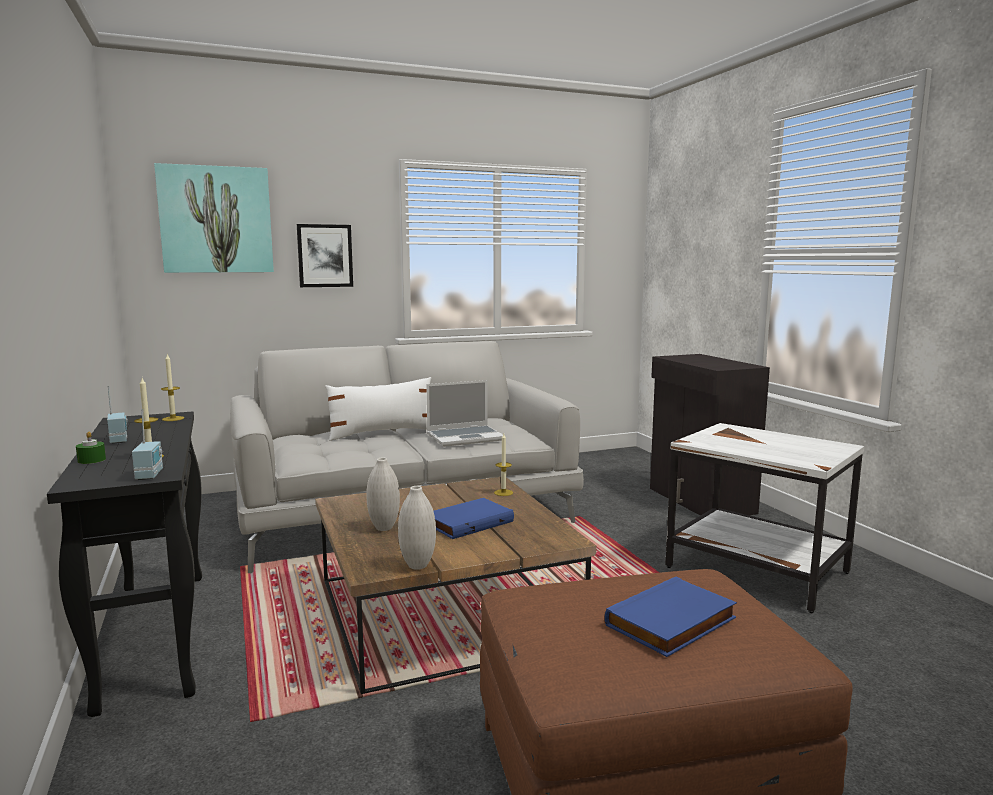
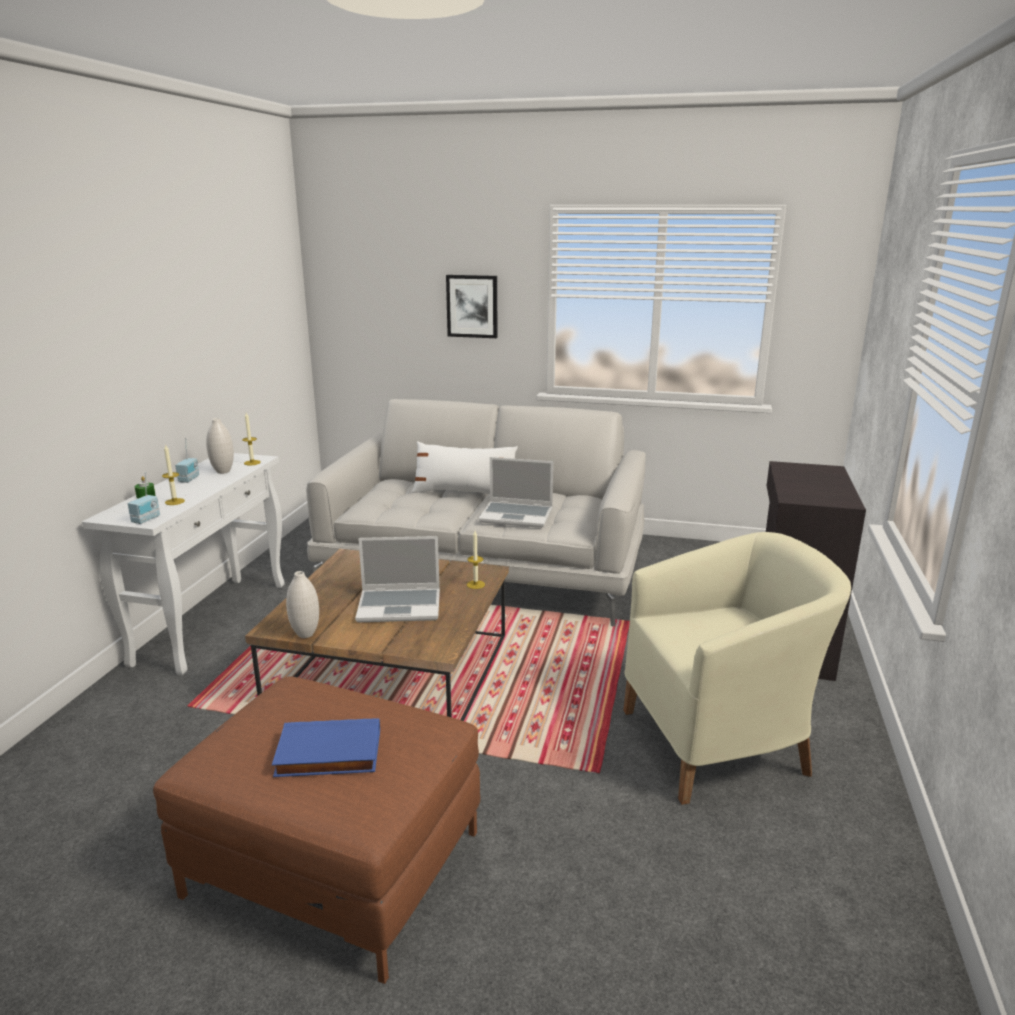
camera: 35 degrees right, 10 degrees up
black console table [47,411,202,717] -> white console table [82,453,285,675]
picture [154,163,274,273] -> none
white vase [367,457,400,531] -> white vase moved to [206,418,234,474]
blue book [434,498,514,539] -> laptop [355,536,440,622]
white side table [665,423,864,613] -> beige armchair [623,532,851,805]

